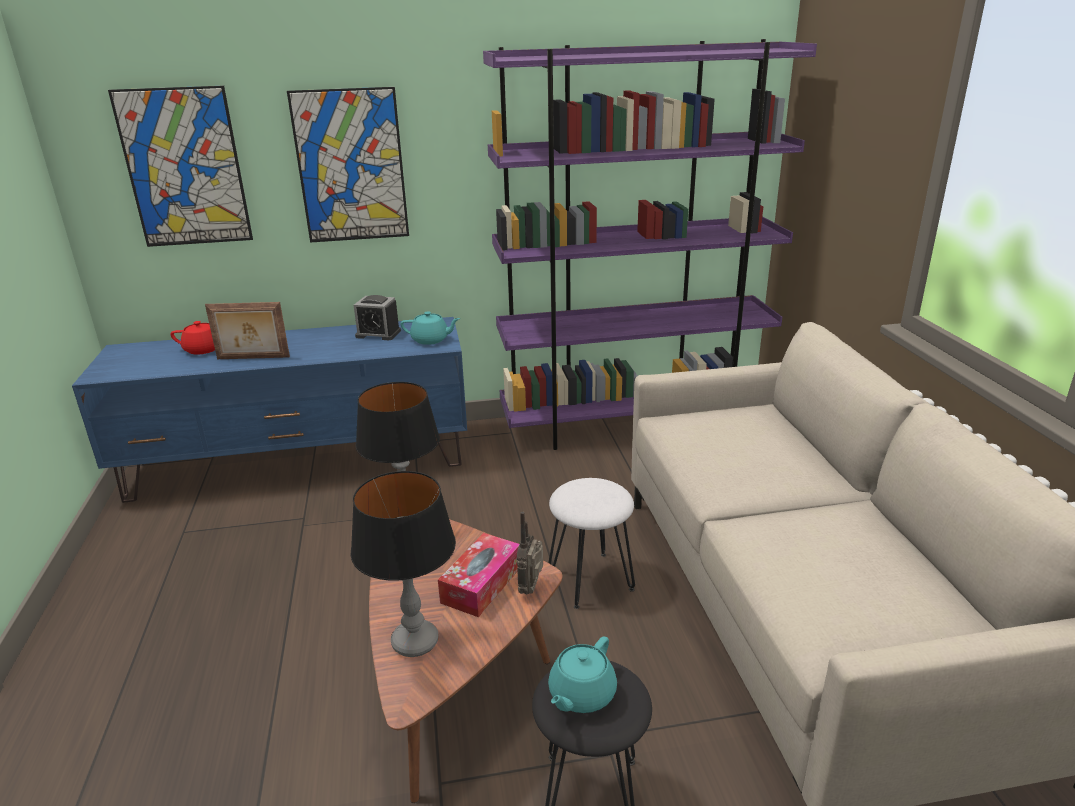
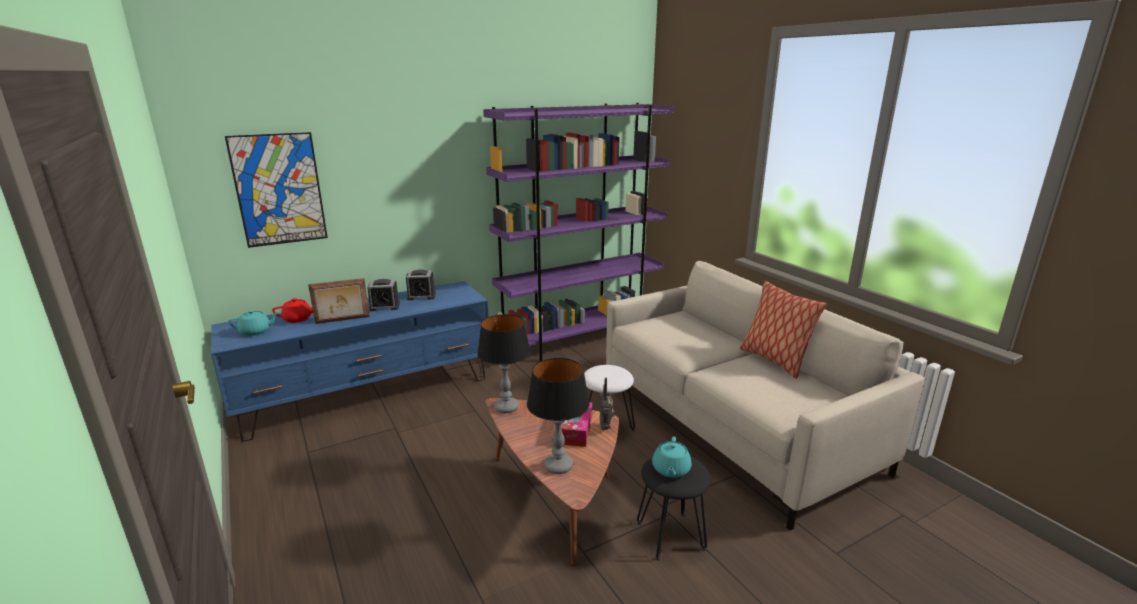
camera: 20 degrees left, 5 degrees down
picture [287,87,409,243] -> none
turquoise teapot [400,311,460,345] -> turquoise teapot moved to [228,310,279,336]
none -> alarm clock [367,279,400,311]
none -> pillow [740,281,827,379]

